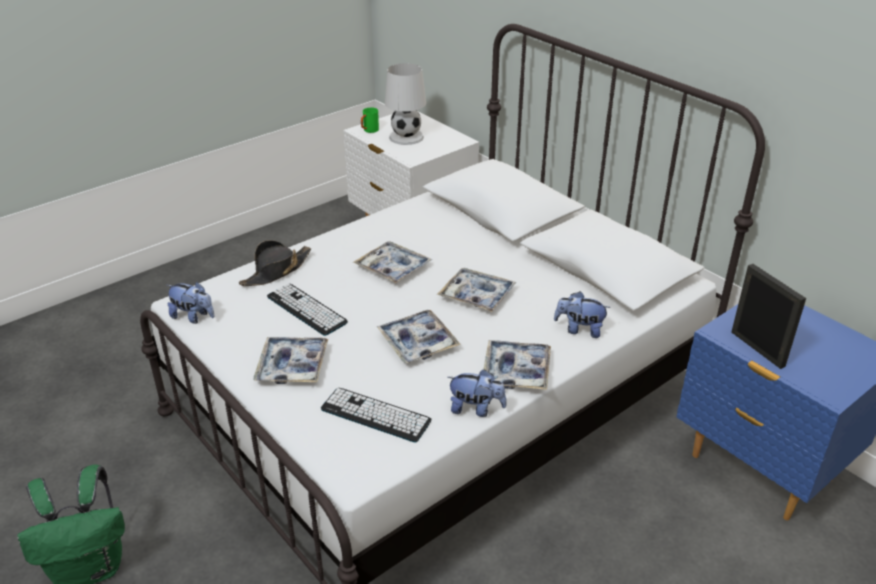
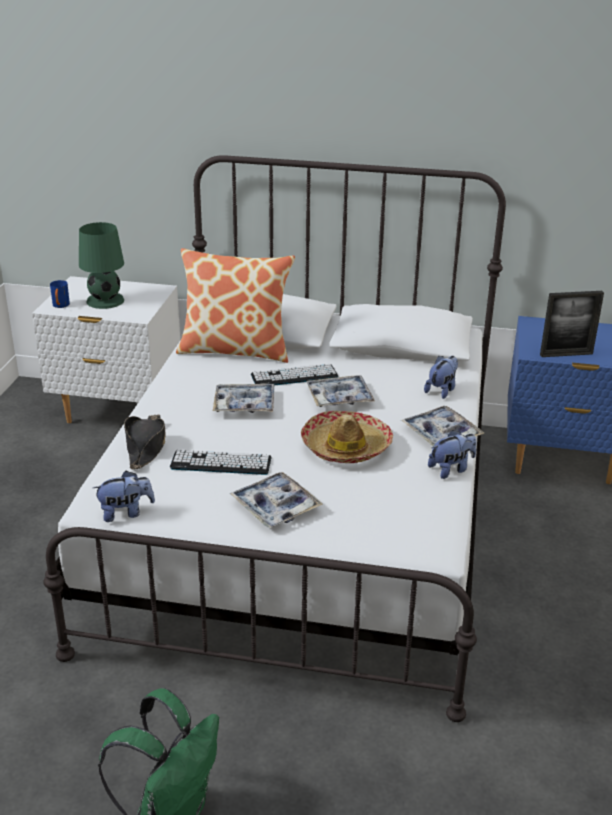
camera: 40 degrees left, 5 degrees down
keyboard [321,388,431,442] -> keyboard moved to [251,364,338,385]
green mug [361,108,379,133] -> blue mug [50,280,70,308]
tray [377,310,461,363] -> hat [301,411,393,463]
white table lamp [385,63,426,145] -> green table lamp [79,222,124,309]
plush toy [554,291,611,338] -> plush toy turned 150 degrees clockwise [424,356,458,399]
picture frame [731,264,806,369] -> picture frame turned 150 degrees clockwise [540,291,604,357]
none -> pillow [176,248,295,363]

